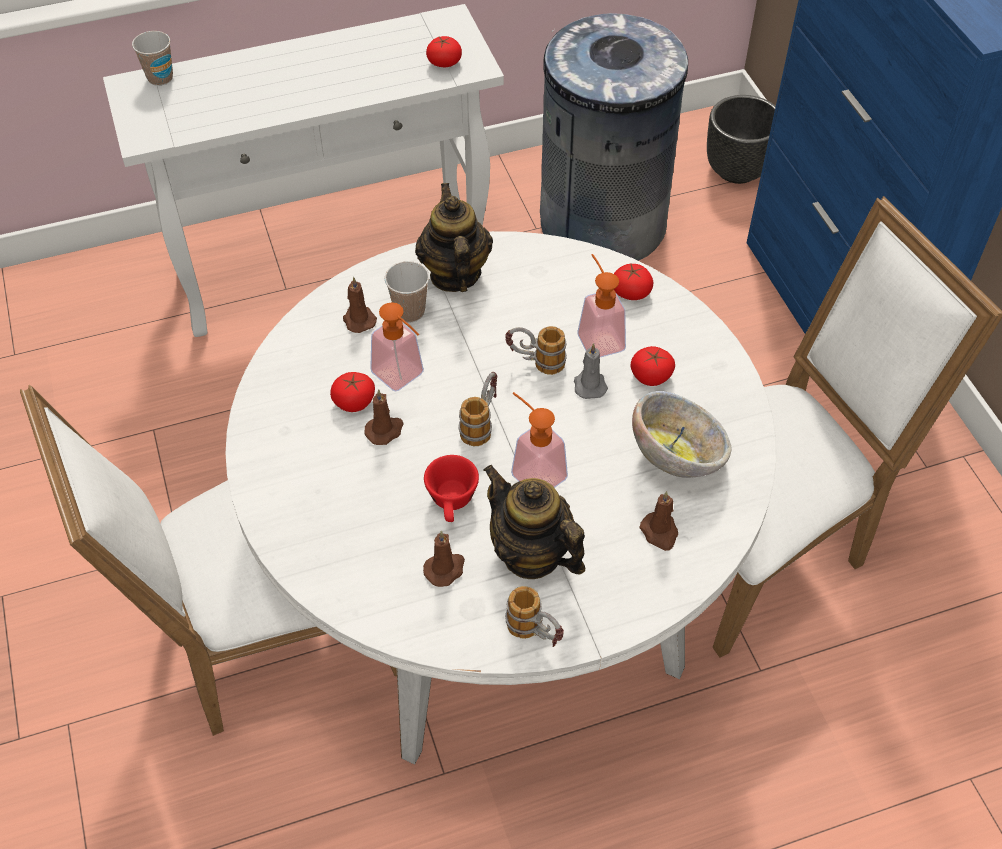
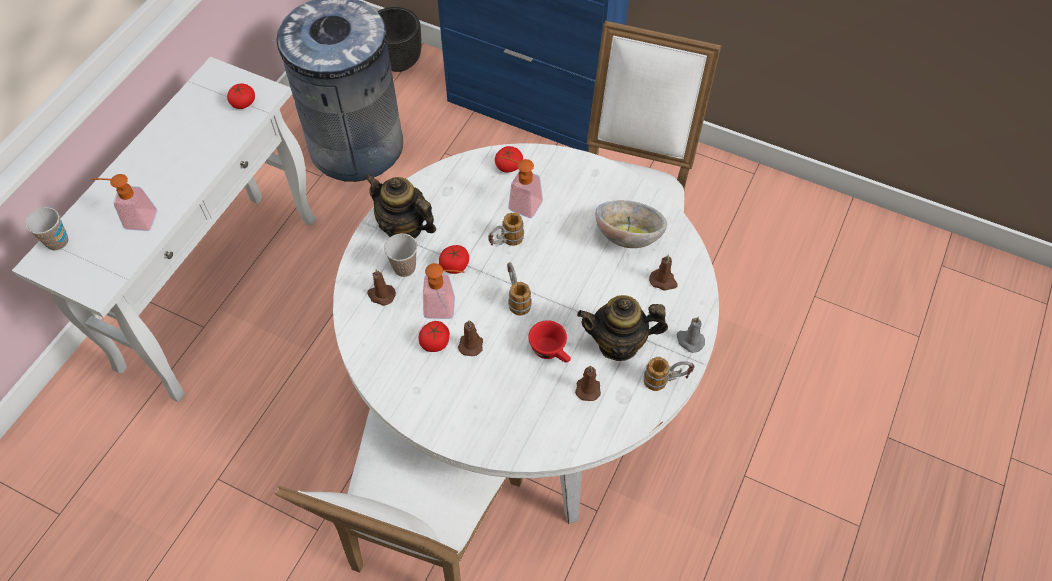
camera: 45 degrees left, 5 degrees up
soap dispenser [511,392,568,488] -> soap dispenser moved to [91,174,157,231]
grey candle [574,343,608,399] -> grey candle moved to [677,317,705,353]
tomato [630,346,675,386] -> tomato moved to [439,245,469,274]

